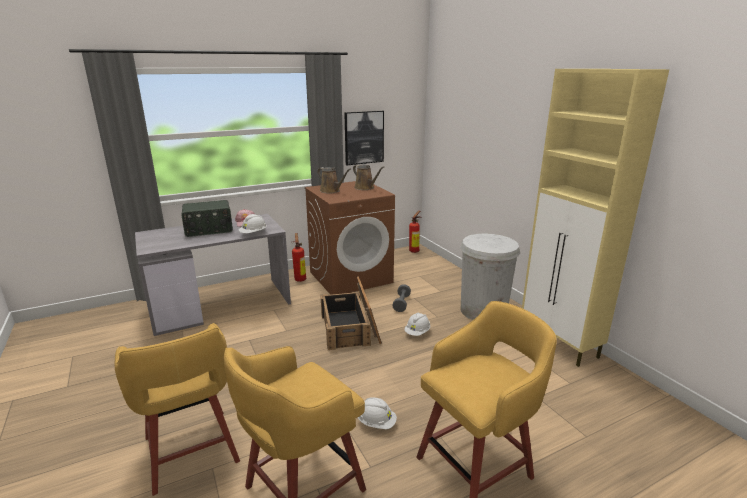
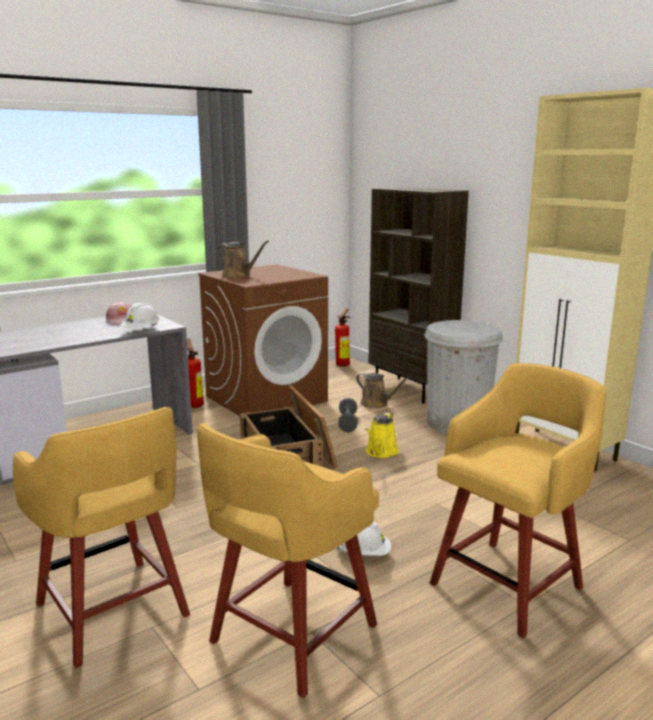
camera: 10 degrees left, 5 degrees down
radio [182,200,233,237] -> none
picture [344,111,384,165] -> none
brown watering can [353,164,384,190] -> brown watering can moved to [356,373,409,408]
white hard hat [404,313,431,336] -> yellow watering can [365,413,399,458]
none -> brown bookcase [368,187,469,404]

